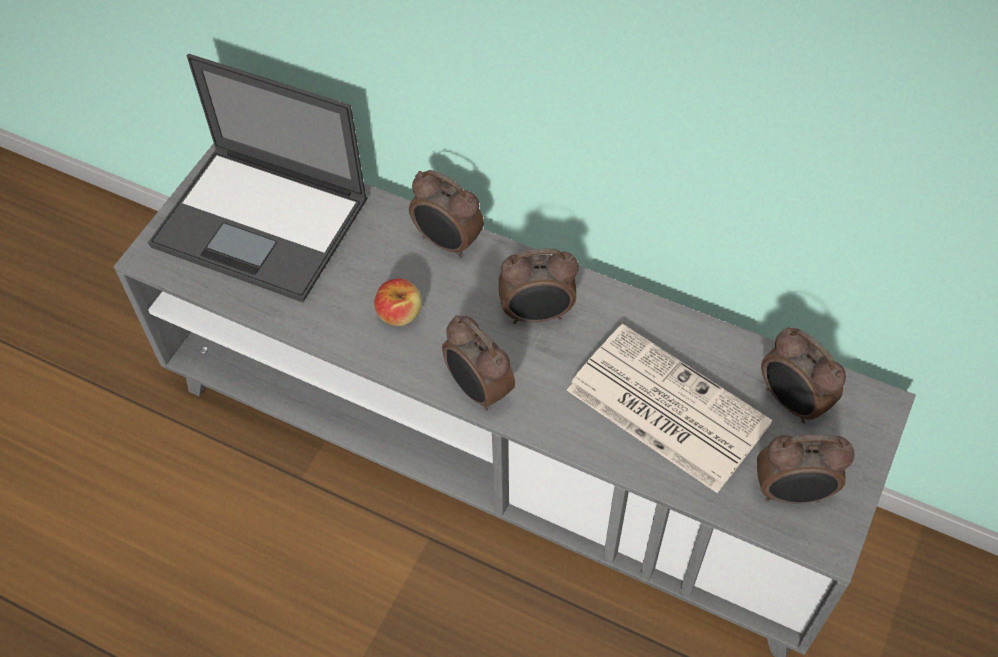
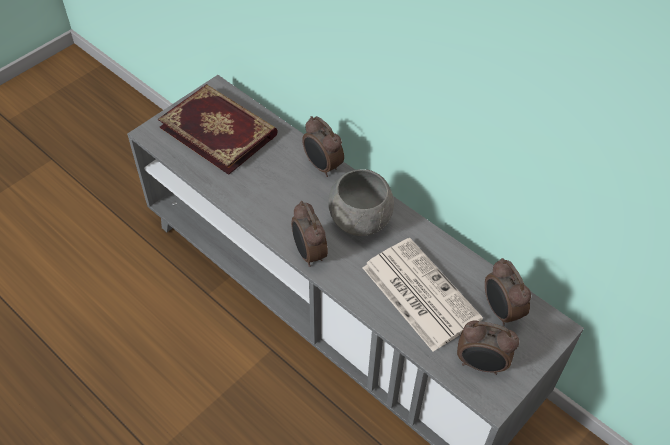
camera: 15 degrees right, 5 degrees down
laptop [148,54,368,302] -> book [158,84,278,175]
apple [374,278,422,326] -> none
alarm clock [499,248,579,324] -> grey bowl [328,169,394,236]

